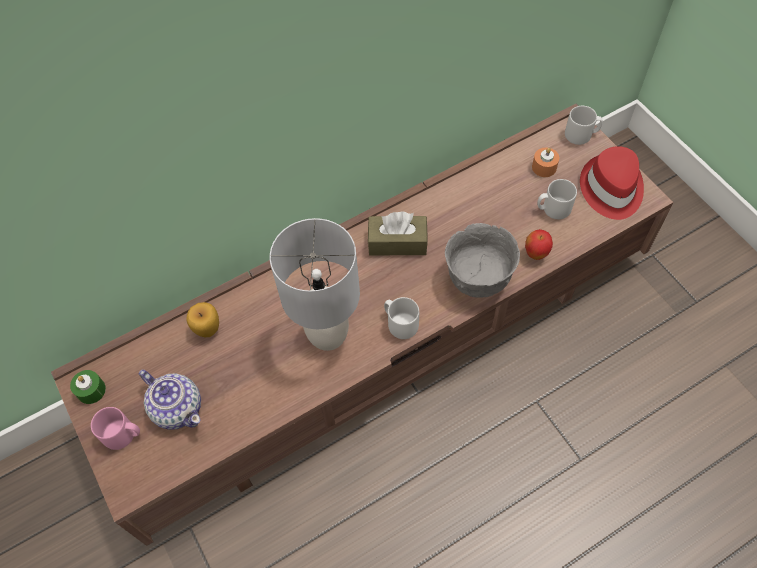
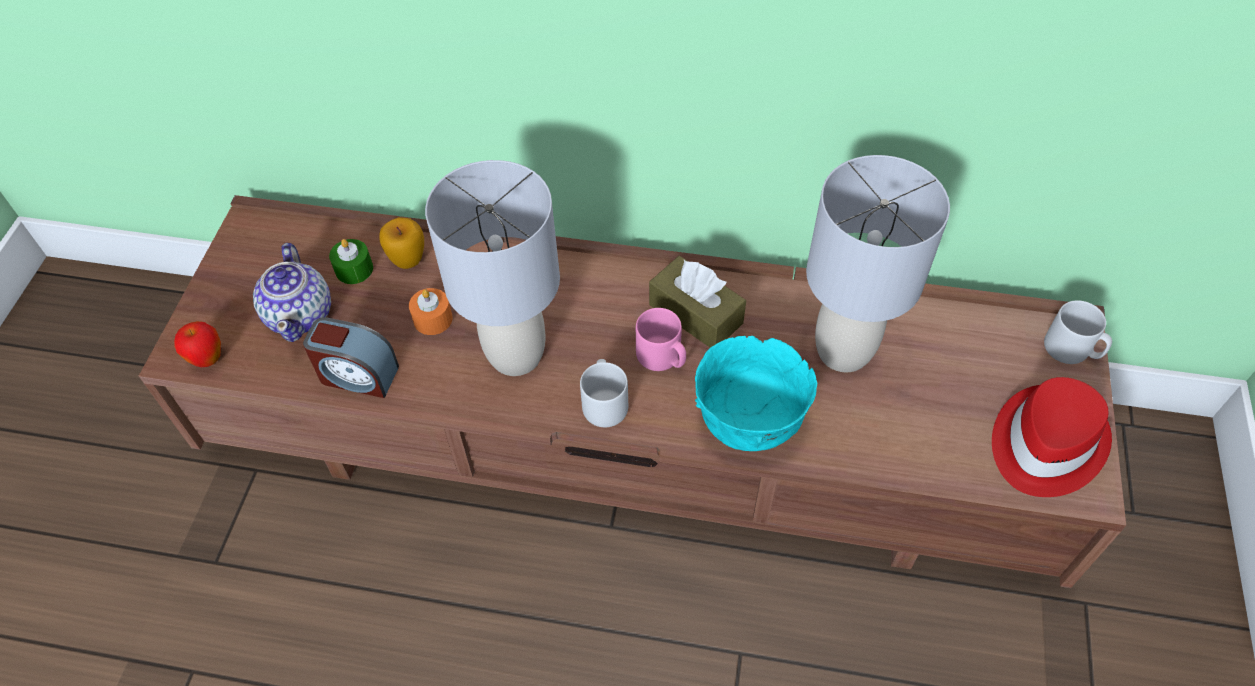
camera: 40 degrees right, 5 degrees down
green candle [70,370,106,404] -> green candle moved to [329,239,373,284]
pink mug [91,407,140,450] -> pink mug moved to [636,308,686,371]
grey bowl [445,223,520,298] -> turquoise bowl [695,336,817,451]
apple [525,229,553,260] -> apple moved to [174,321,221,367]
orange candle [532,148,559,177] -> orange candle moved to [409,288,453,335]
grey mug [537,179,577,219] -> none
none -> alarm clock [303,317,399,398]
none -> grey table lamp [806,155,950,372]

